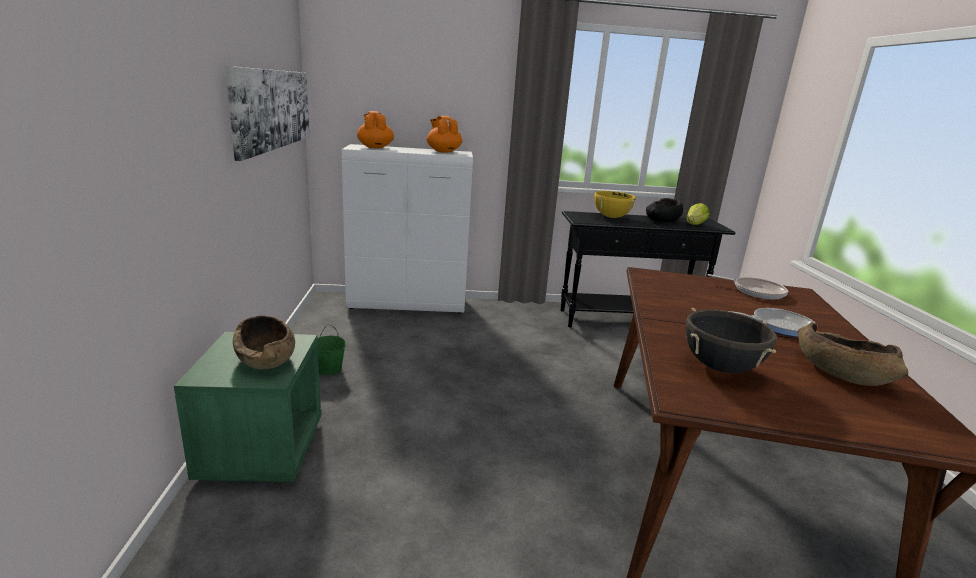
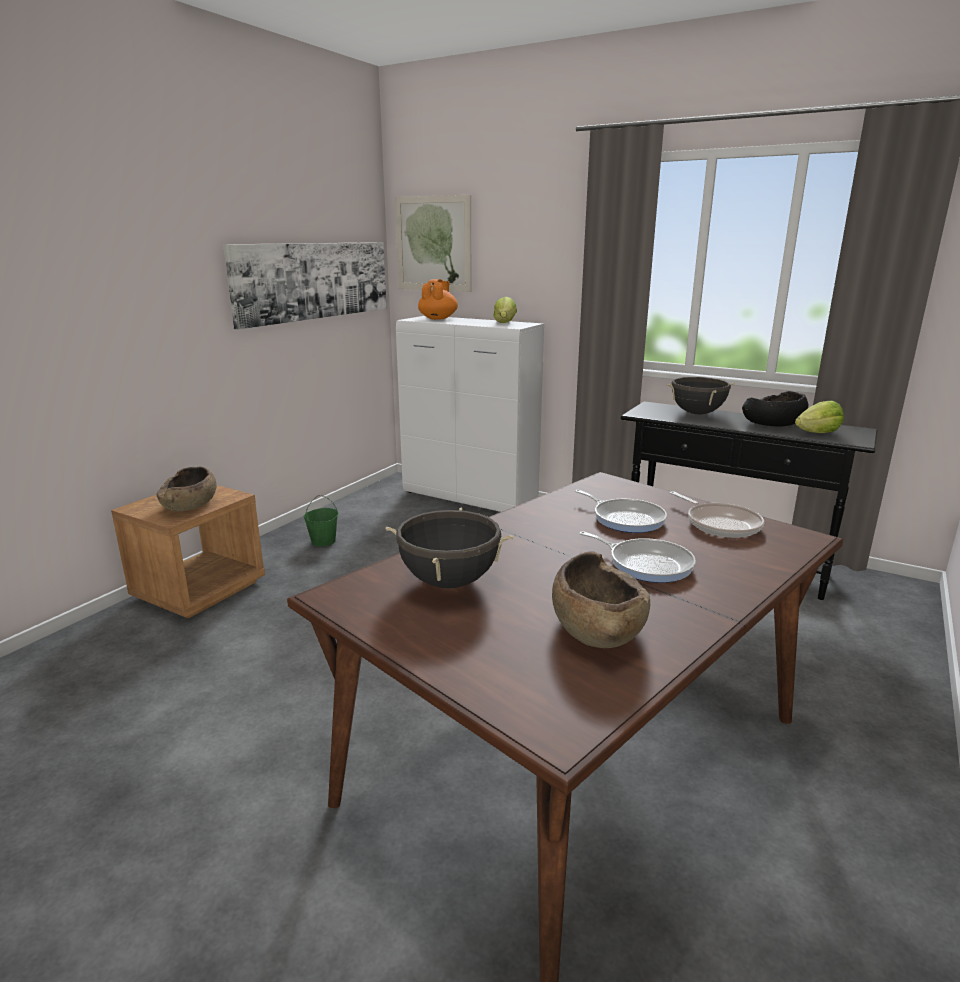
camera: 35 degrees right, 0 degrees up
green nightstand [174,332,322,482] -> brown nightstand [111,485,265,619]
orange teapot [427,116,462,153] -> lettuce [493,297,517,323]
yellow cooking pot [594,191,636,218] -> black cooking pot [667,377,735,414]
none -> picture [395,195,472,292]
none -> frying pan [575,490,667,533]

